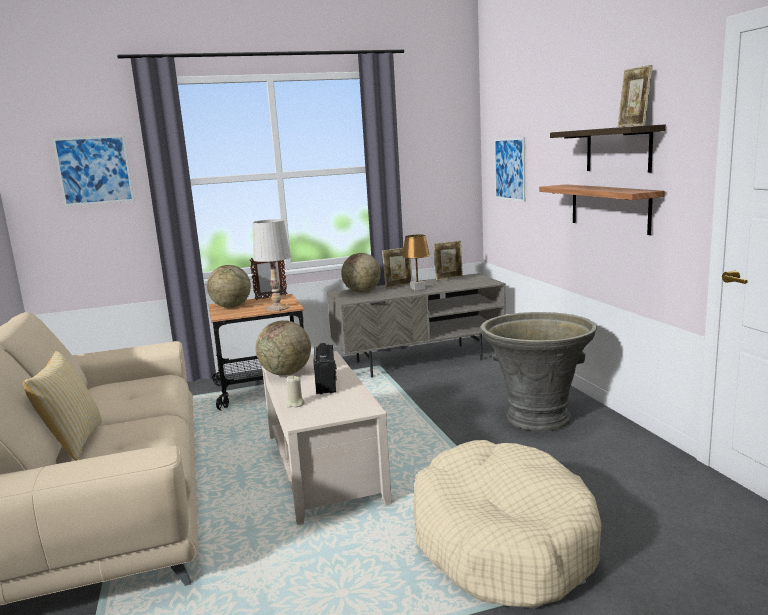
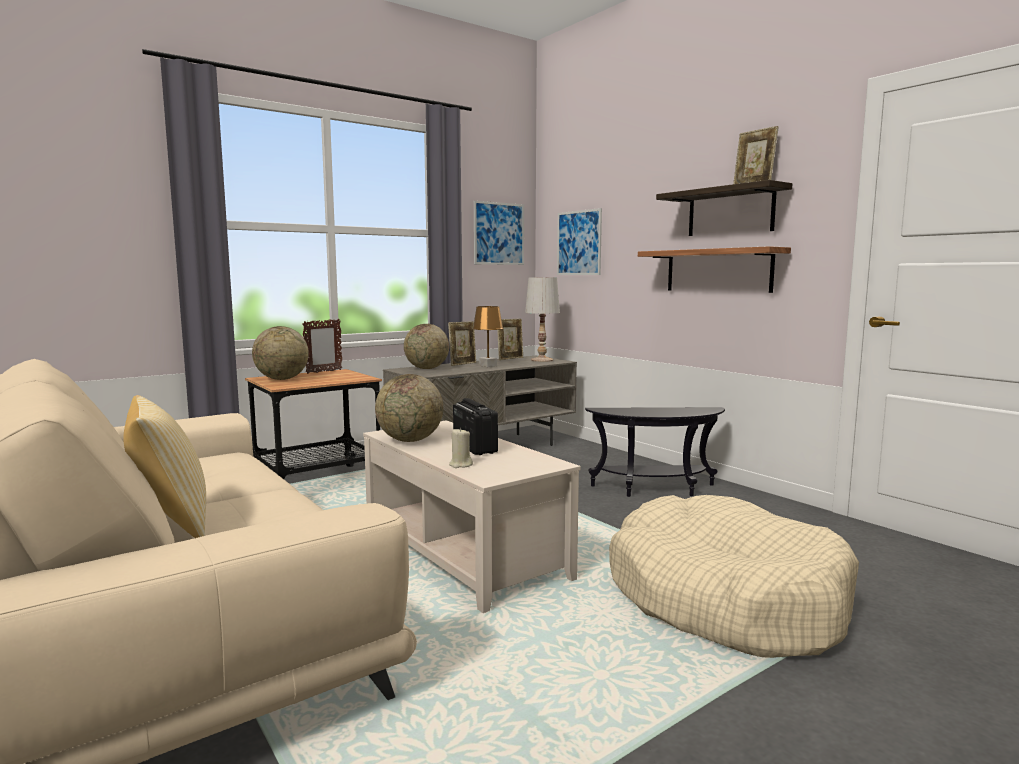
camera: 20 degrees left, 5 degrees down
picture [52,135,134,206] -> picture moved to [474,201,524,265]
white table lamp [253,219,291,311] -> white table lamp moved to [525,277,560,362]
grey planter [481,312,597,431] -> black side table [585,407,725,497]

